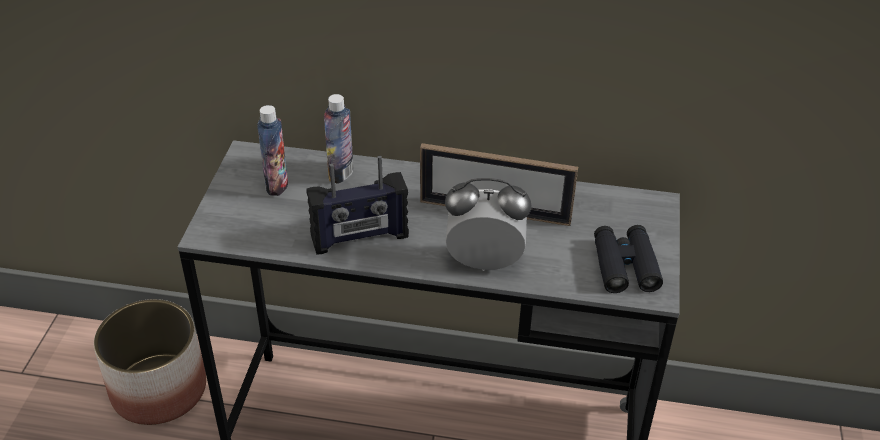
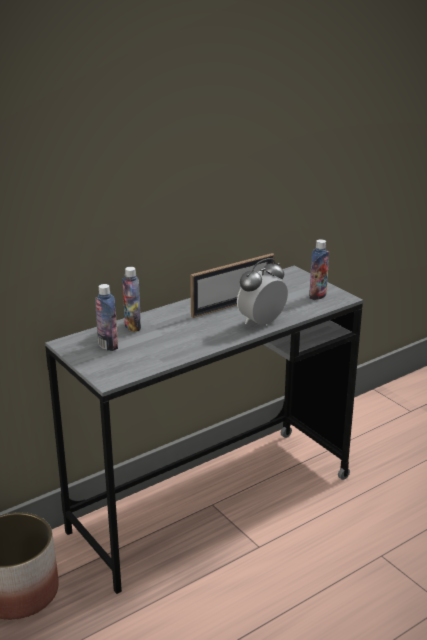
camera: 45 degrees left, 15 degrees down
radio [306,156,409,255] -> none
black binoculars [594,225,663,293] -> bottle [309,239,329,300]

